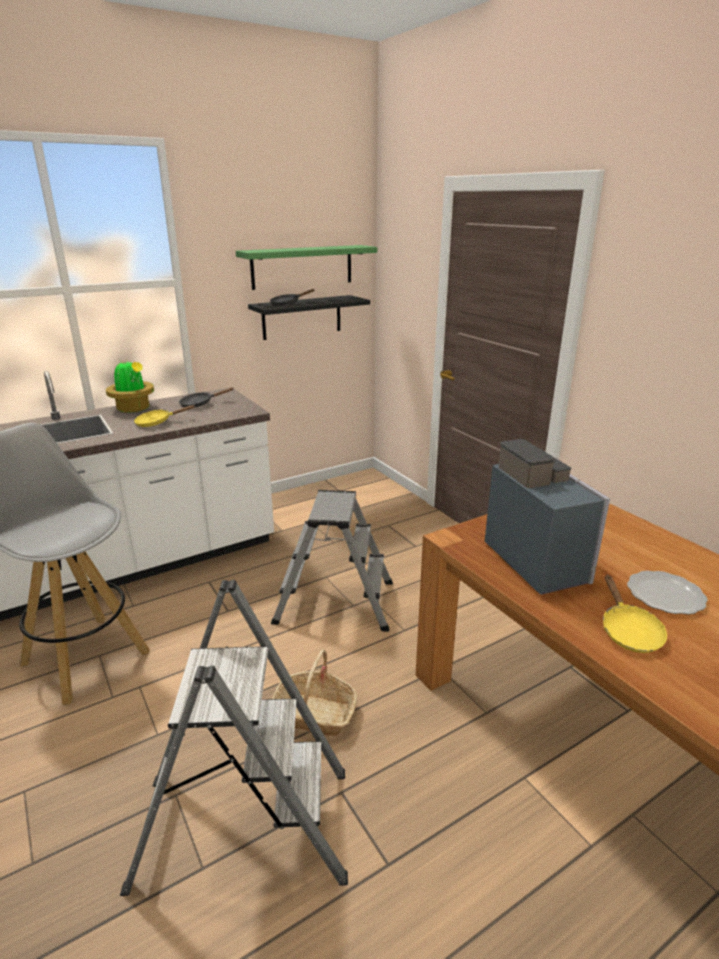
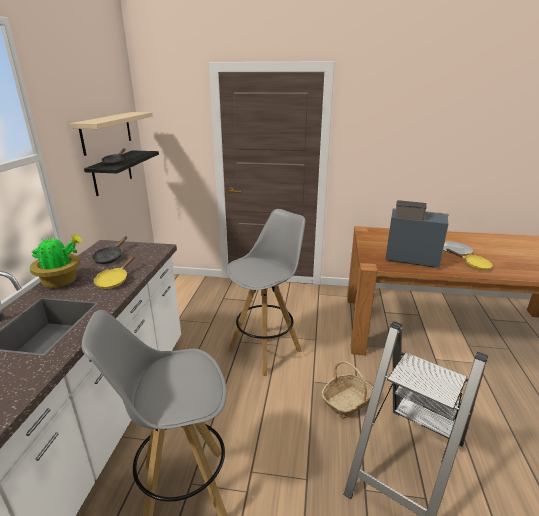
camera: 50 degrees left, 0 degrees up
green shelf [236,245,377,290] -> beige shelf [70,112,153,156]
grey step ladder [271,490,393,632] -> grey stool [227,209,305,376]

